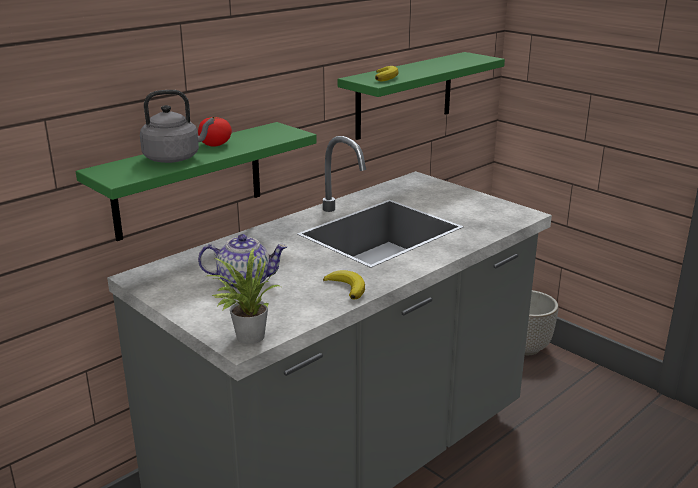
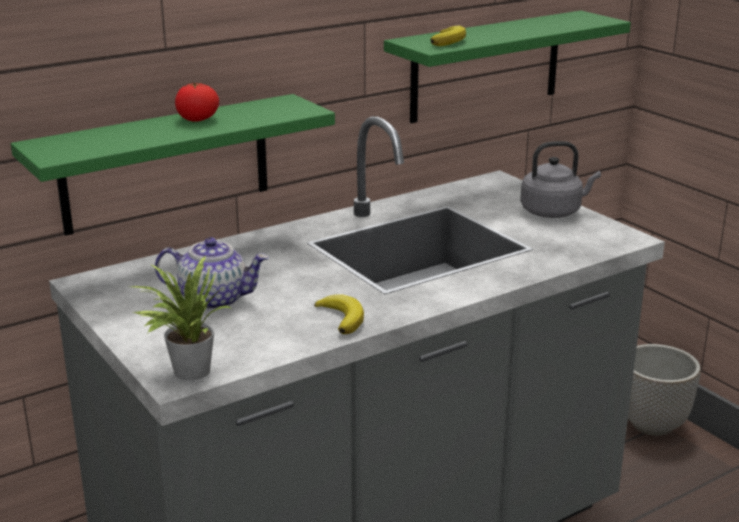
camera: 10 degrees right, 0 degrees up
grey kettle [140,90,214,163] -> grey kettle moved to [520,141,601,218]

